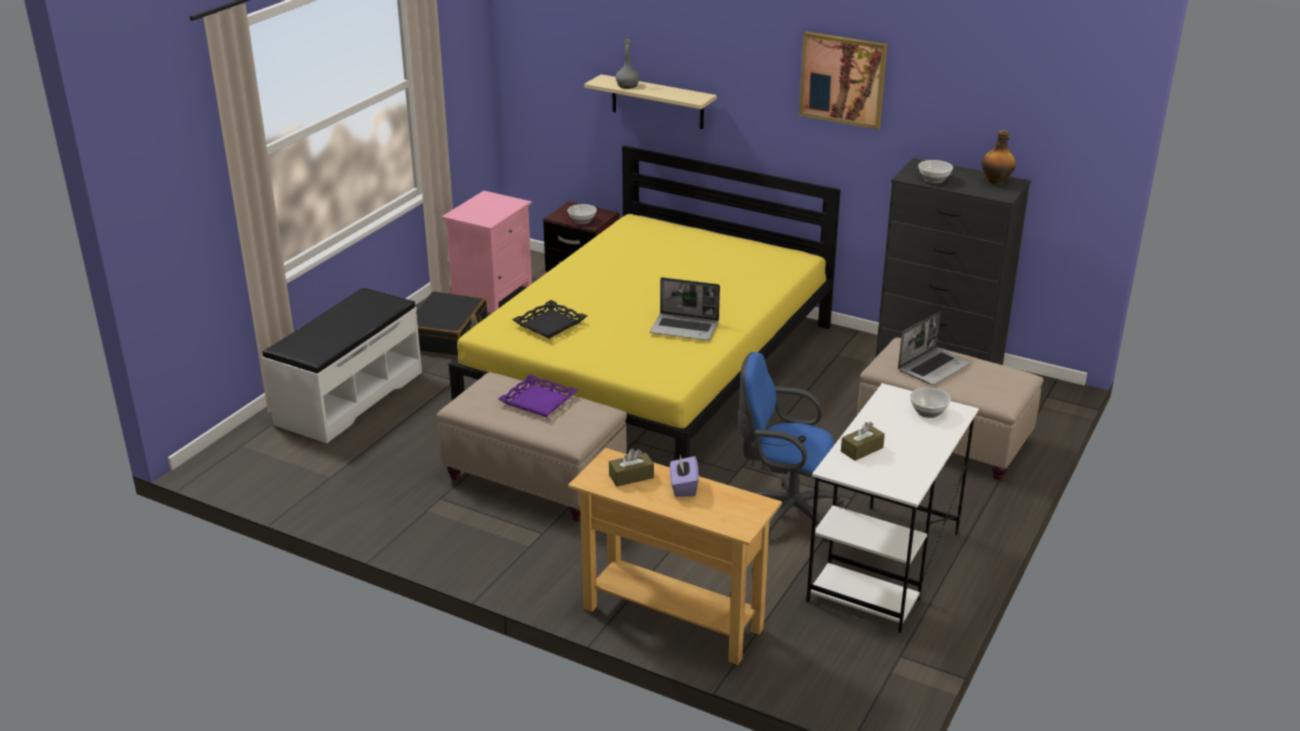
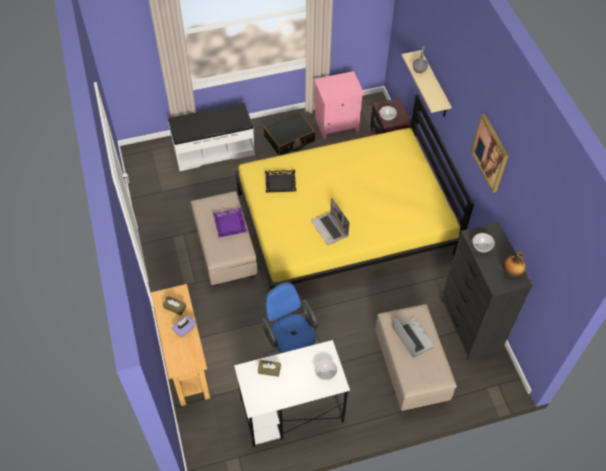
camera: 45 degrees right, 25 degrees up
laptop [898,312,971,385] -> laptop turned 120 degrees counterclockwise [393,316,434,358]

